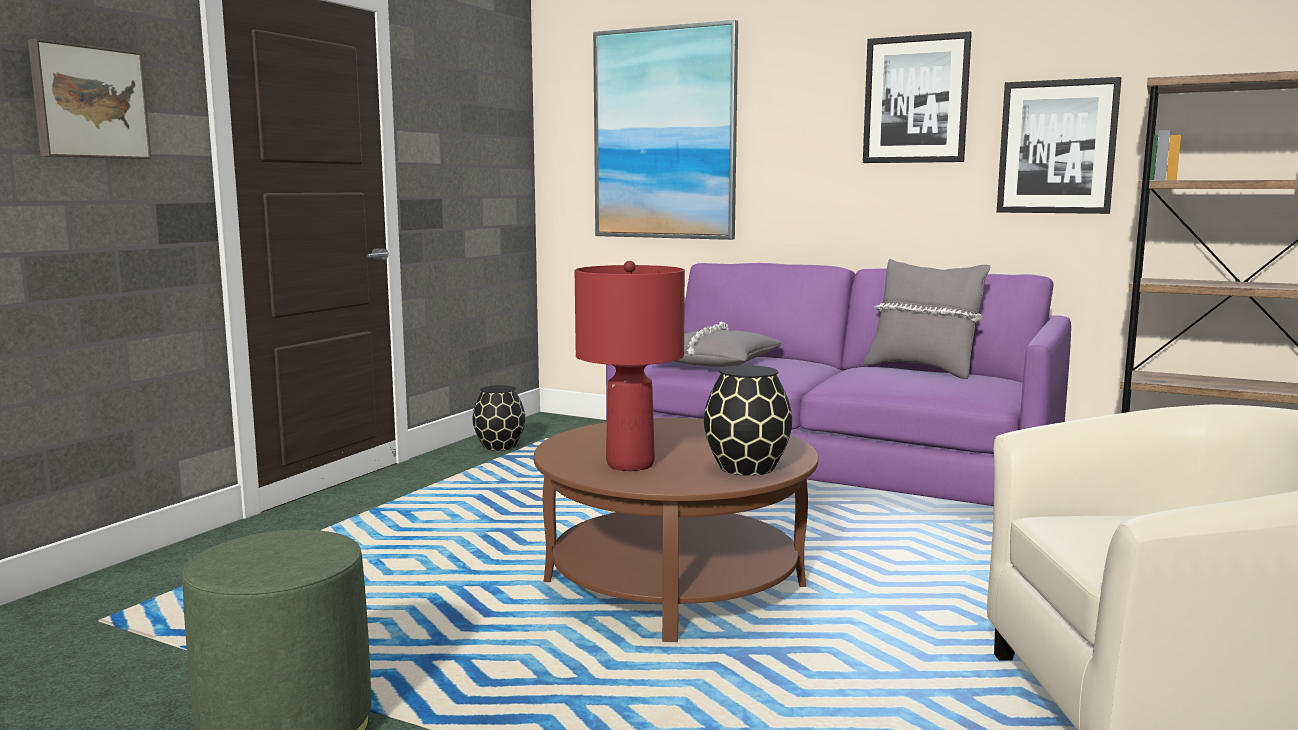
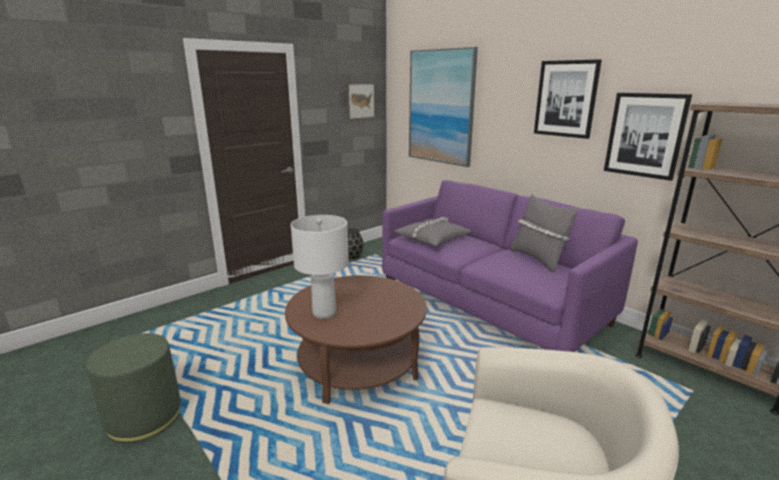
camera: 20 degrees right, 10 degrees up
picture [28,39,151,159] -> picture moved to [346,83,375,119]
red table lamp [575,261,685,471] -> white table lamp [291,215,349,319]
black vase [704,365,792,476] -> none

